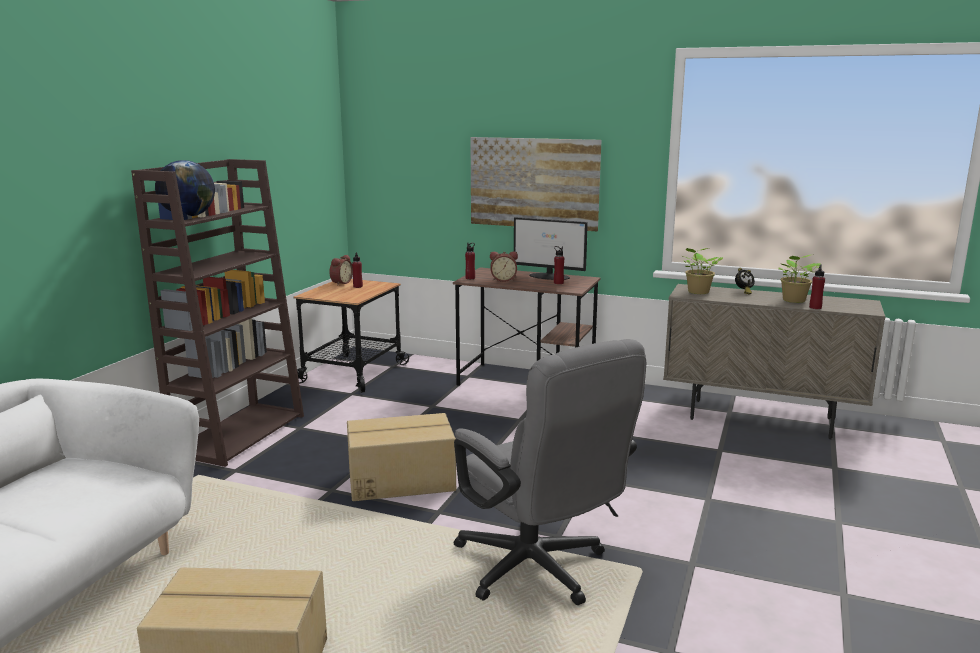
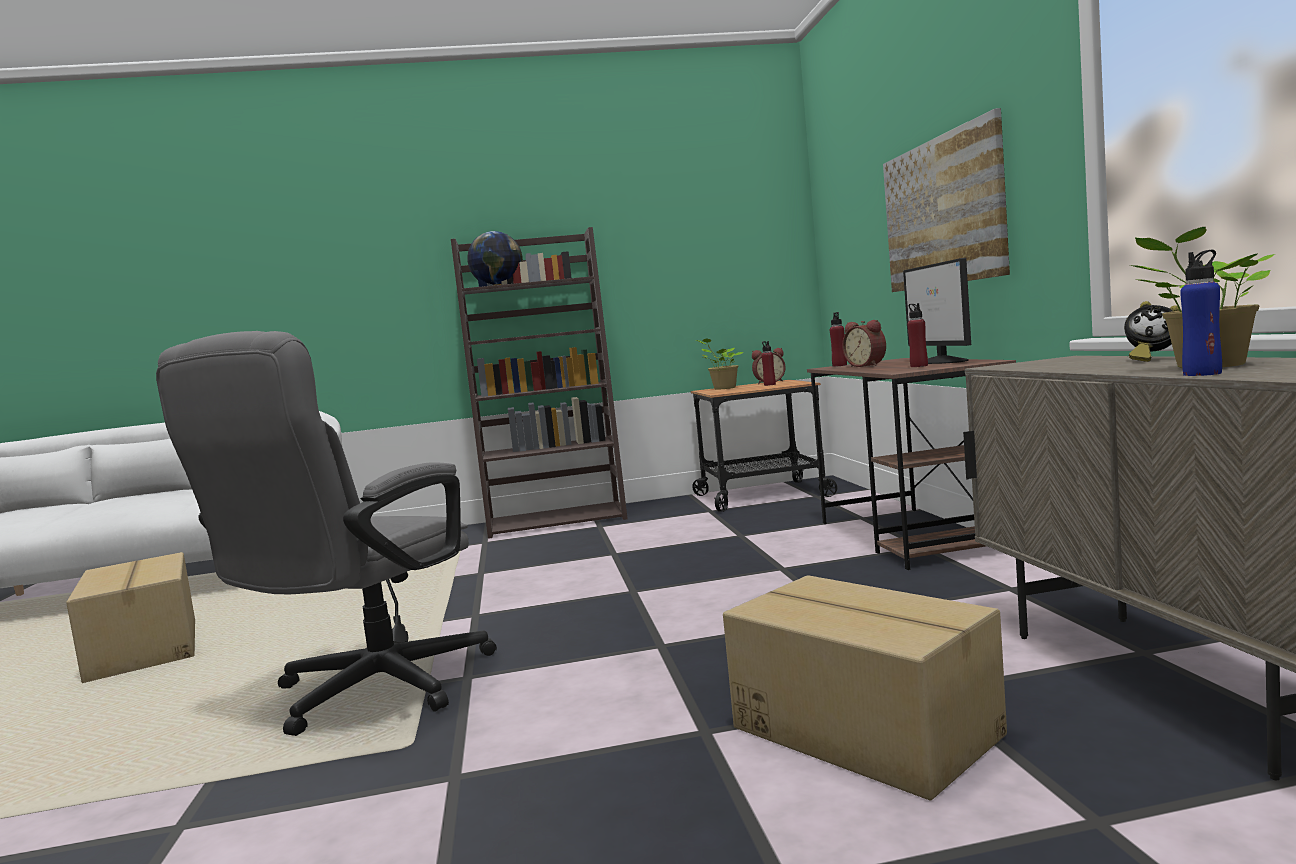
camera: 60 degrees right, 10 degrees down
cardboard box [347,413,456,501] -> cardboard box moved to [723,575,1007,800]
potted plant [683,248,723,294] -> potted plant moved to [697,338,743,390]
red bottle [809,265,825,309] -> blue bottle [1180,250,1222,376]

